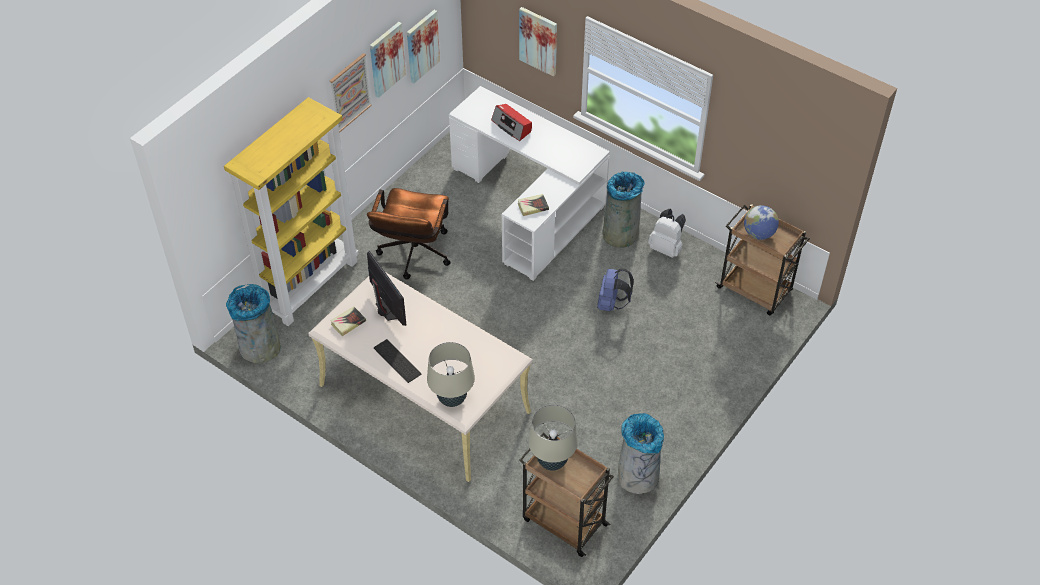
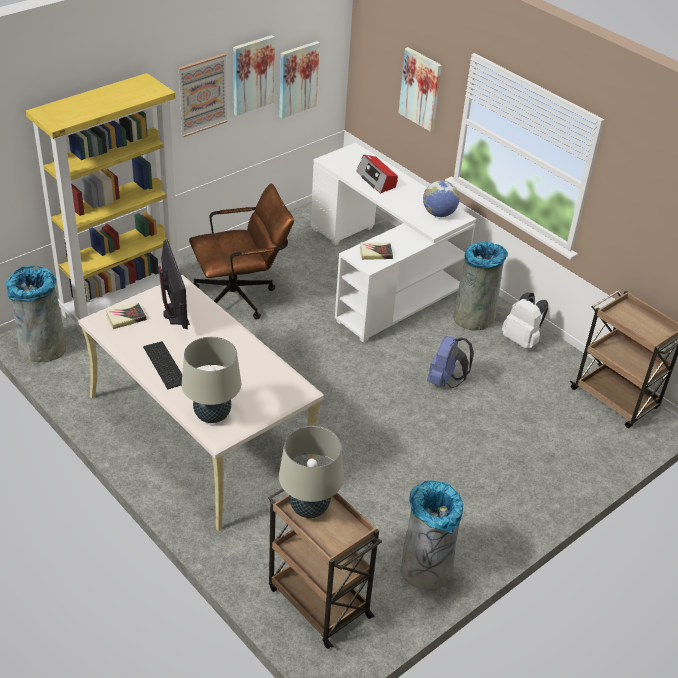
camera: 10 degrees right, 10 degrees down
brown office chair [367,188,451,279] -> brown office chair turned 135 degrees counterclockwise [189,183,294,320]
globe [744,205,779,240] -> globe moved to [423,181,459,217]

